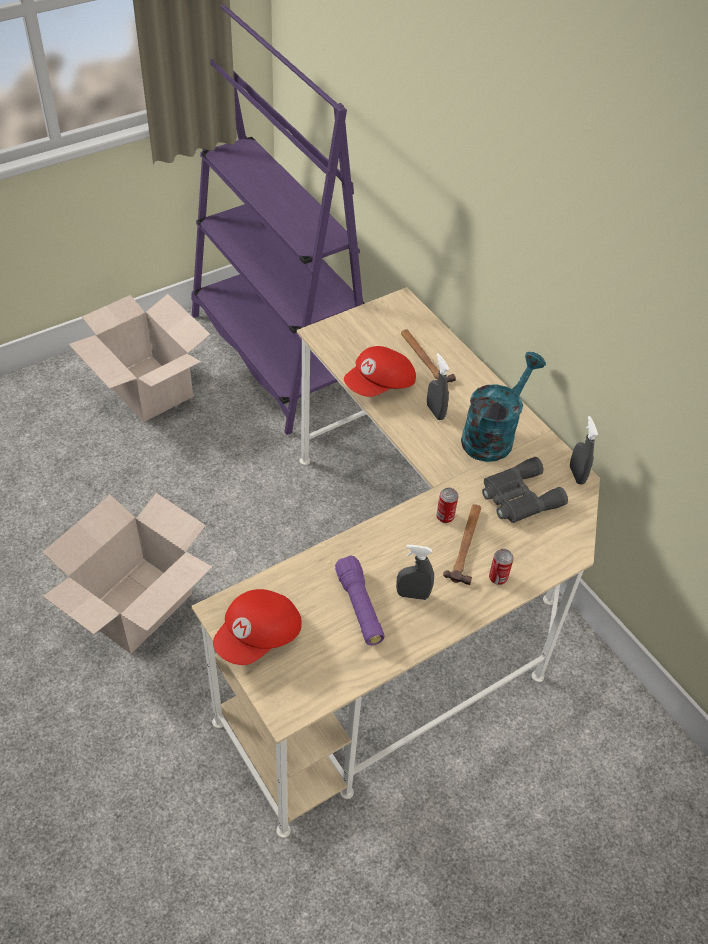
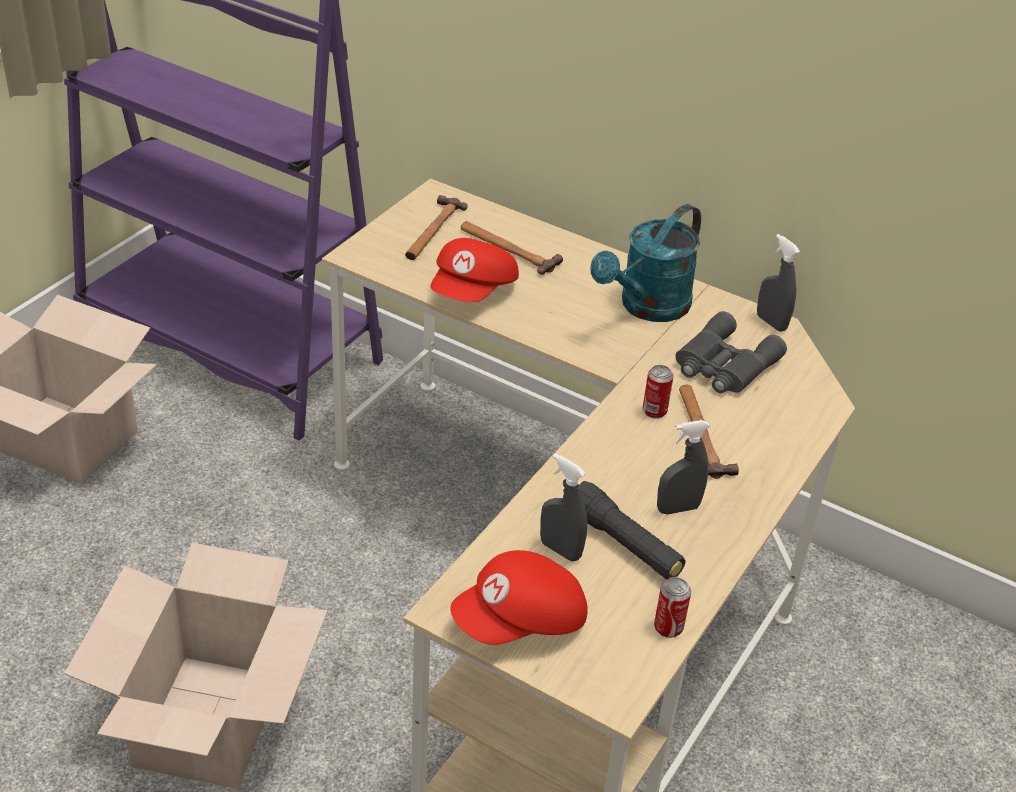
camera: 25 degrees left, 10 degrees down
red cap [213,589,302,665] -> red cap turned 45 degrees clockwise [450,550,588,645]
purple flashlight [335,555,385,645] -> black flashlight [580,481,685,580]
grey spray bottle [427,353,450,420] -> grey spray bottle moved to [540,453,587,561]
turquoise watering can [461,352,546,462] -> turquoise watering can turned 150 degrees counterclockwise [590,204,701,322]
can [489,549,514,585] -> can moved to [654,577,691,638]
none -> hammer [405,195,468,260]

